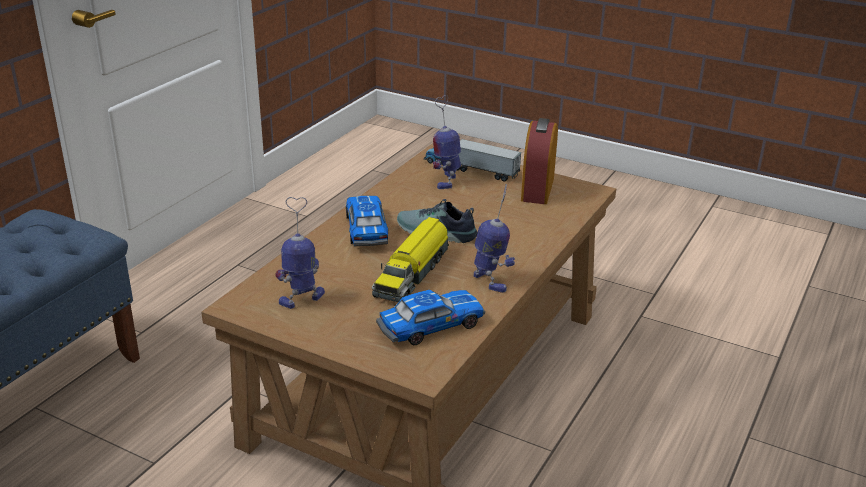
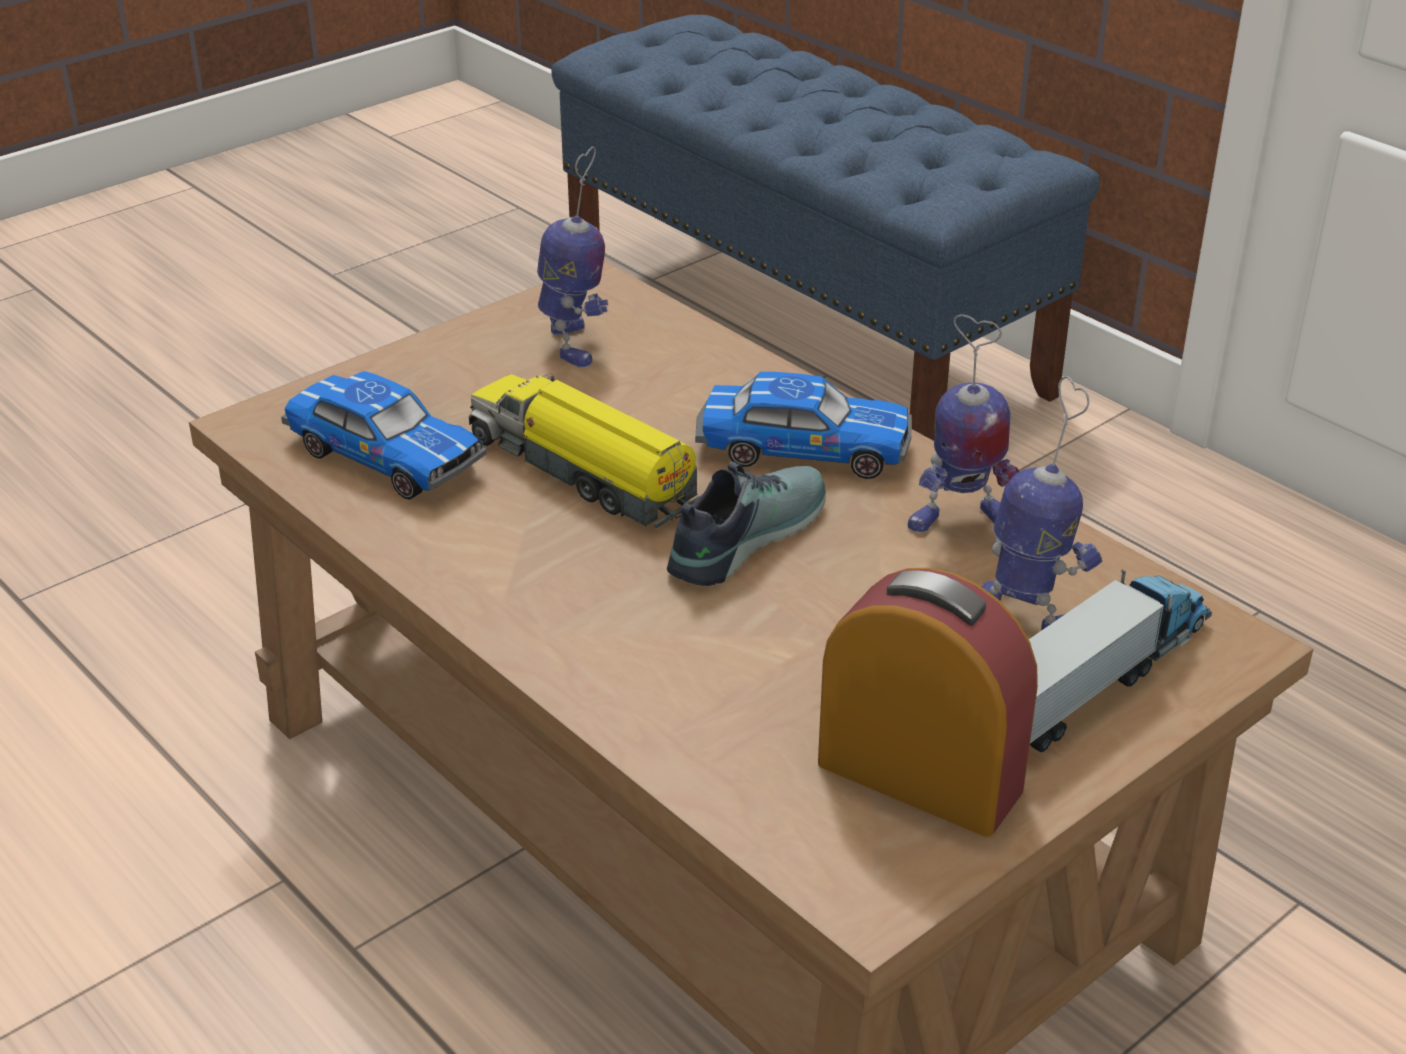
camera: 110 degrees right, 5 degrees up
toy car [376,290,485,345] -> toy car turned 45 degrees counterclockwise [281,371,486,500]
toy robot [474,184,515,293] -> toy robot moved to [908,314,1020,533]

